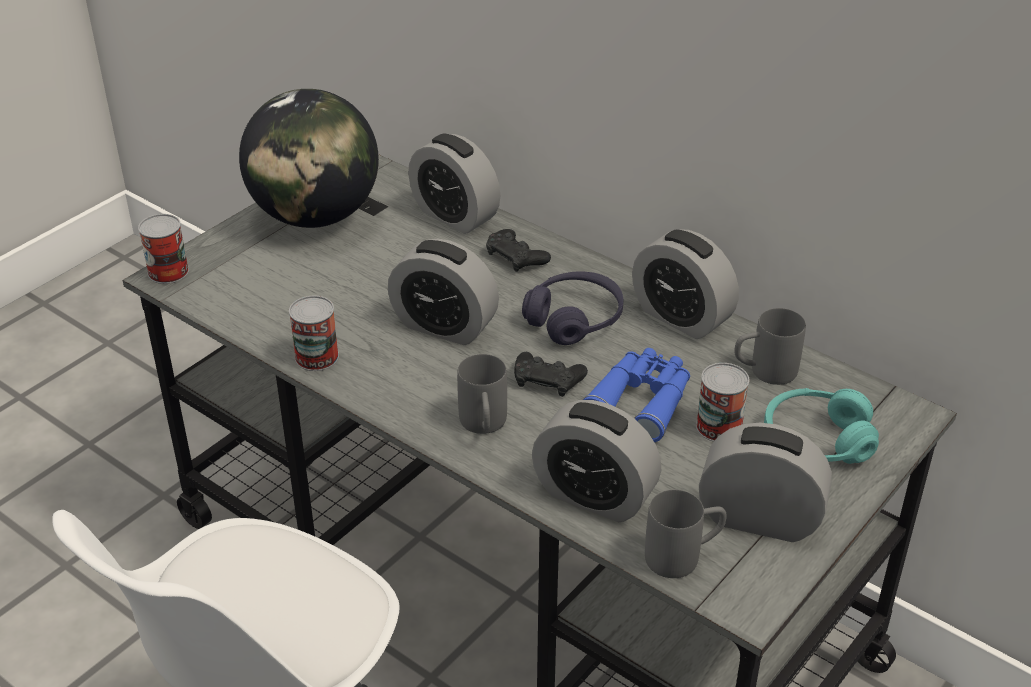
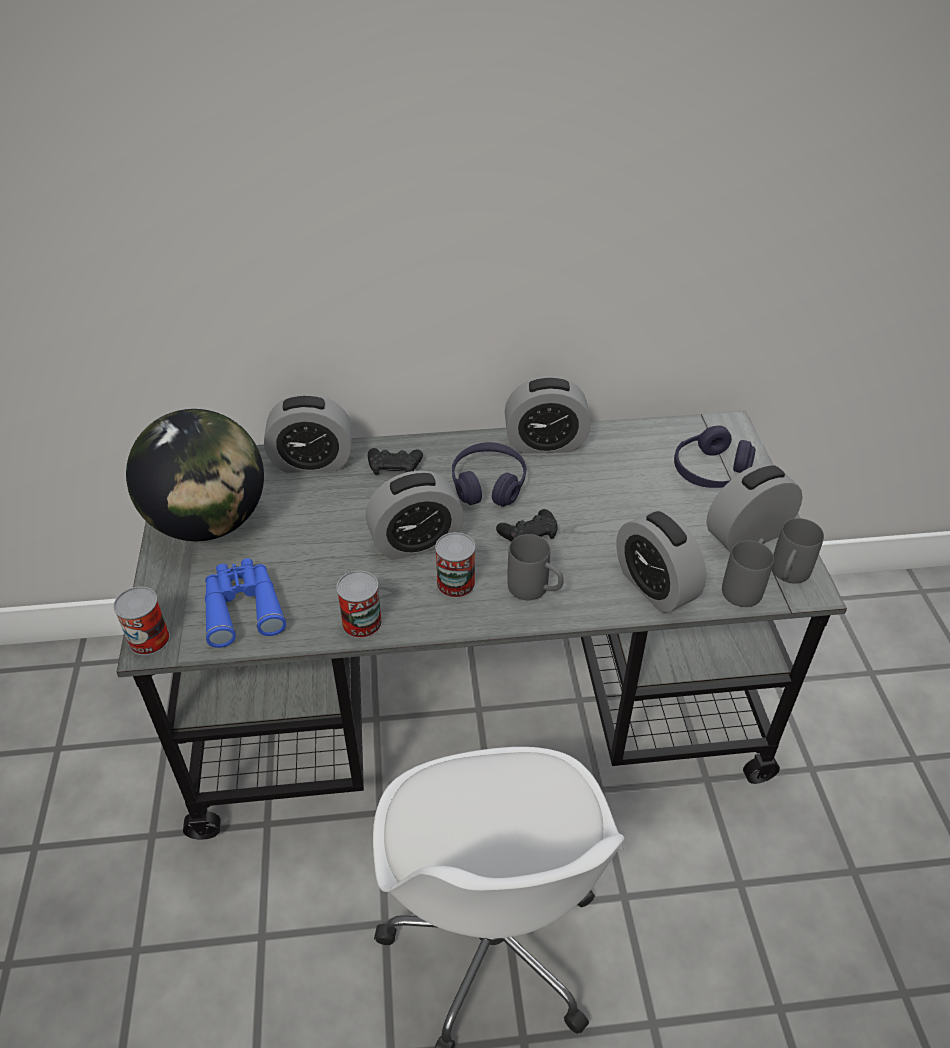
camera: 45 degrees left, 5 degrees up
alarm clock [532,400,661,522] -> alarm clock turned 75 degrees clockwise [616,510,706,613]
blue binoculars [583,348,690,442] -> blue binoculars moved to [205,558,286,648]
can [696,363,749,442] -> can moved to [435,532,475,598]
grey mug [734,308,806,385] -> grey mug moved to [772,518,824,584]
turquoise headphones [764,388,879,464] -> purple headphones [674,425,756,488]

